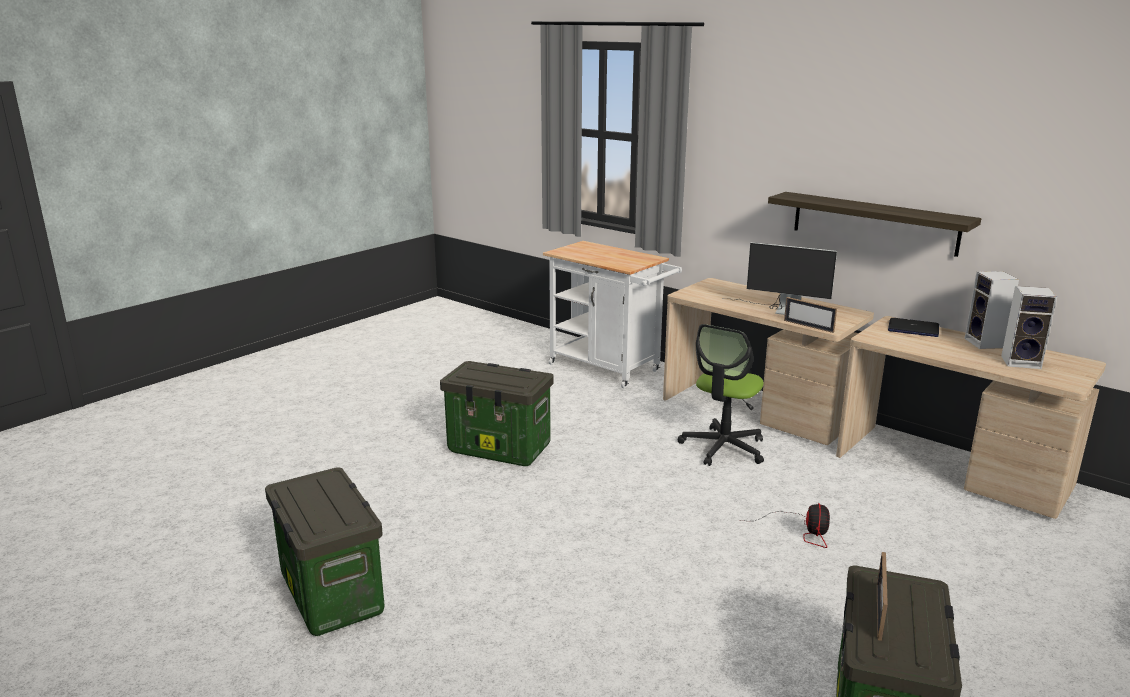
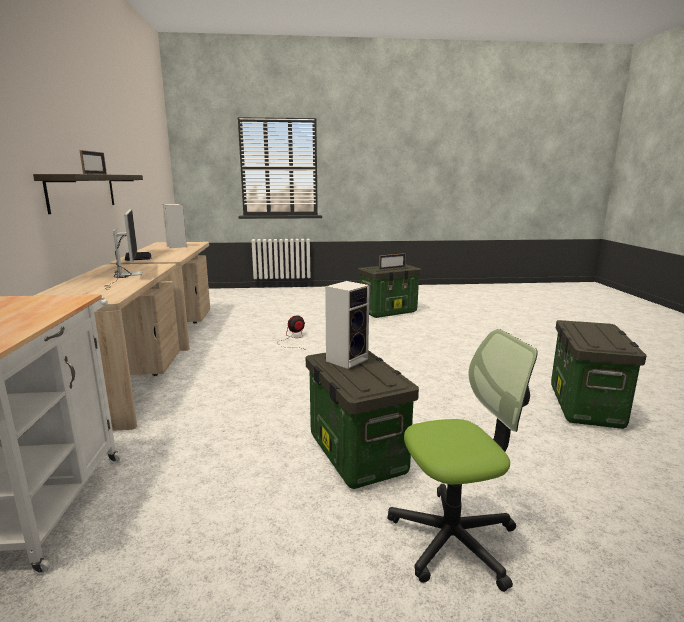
camera: 135 degrees left, 5 degrees down
office chair [678,324,764,466] -> office chair moved to [387,329,538,592]
picture frame [784,297,837,333] -> picture frame moved to [79,150,107,174]
speaker [964,271,1019,349] -> speaker moved to [325,281,370,369]

